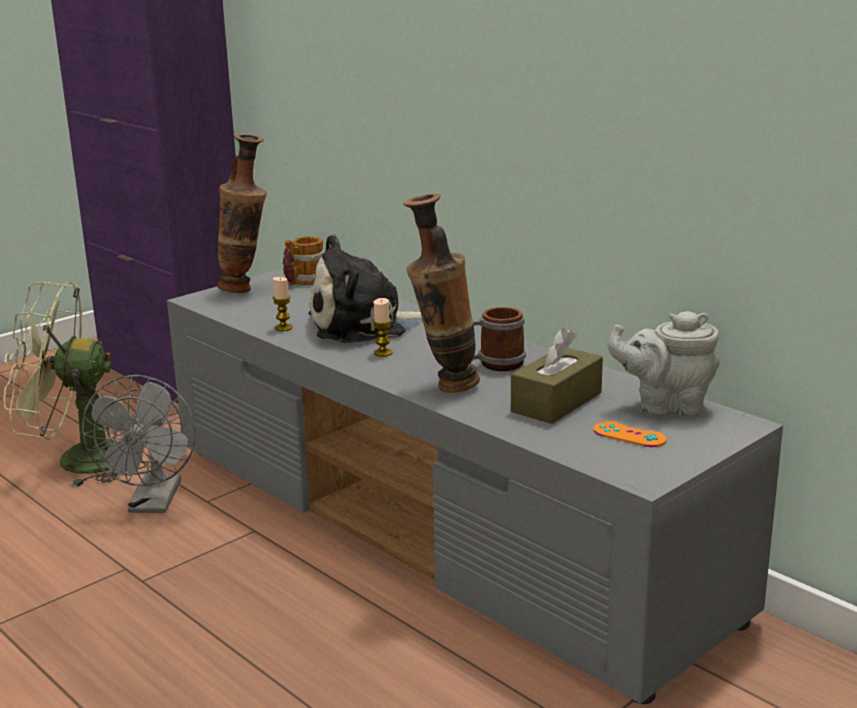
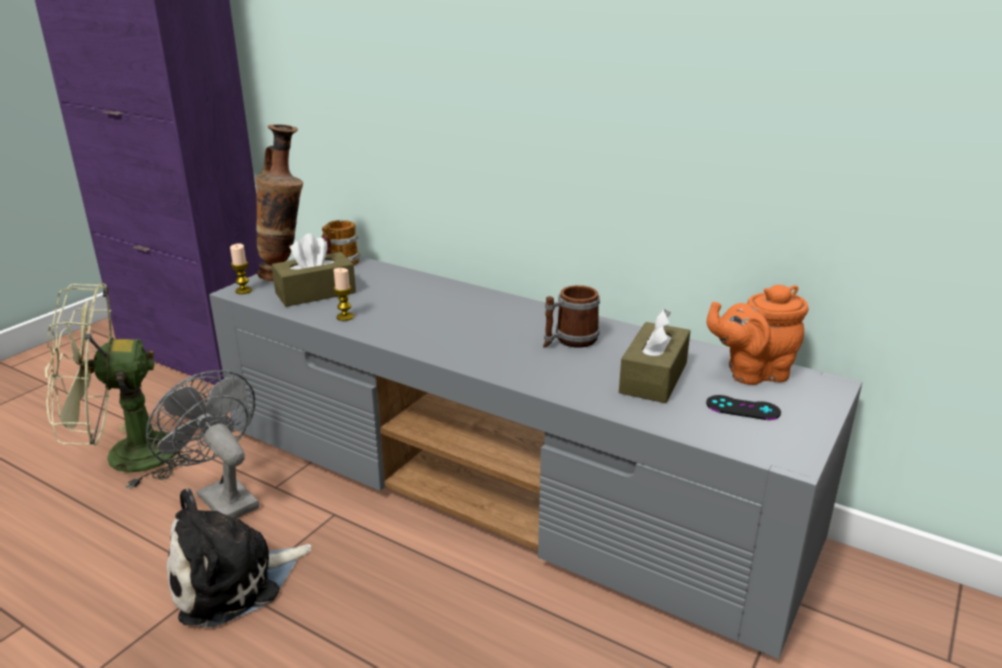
camera: 15 degrees left, 5 degrees up
grey fan [82,375,196,513] -> grey fan turned 150 degrees clockwise [146,370,259,518]
plush toy [308,234,422,343] -> plush toy moved to [167,488,312,628]
candle [372,298,392,357] -> candle moved to [230,244,252,294]
vase [403,194,480,393] -> none
orange game controller [593,421,667,447] -> black game controller [706,395,781,420]
grey teapot [608,311,719,418] -> orange teapot [707,285,808,385]
none -> brown tissue box [272,233,356,307]

